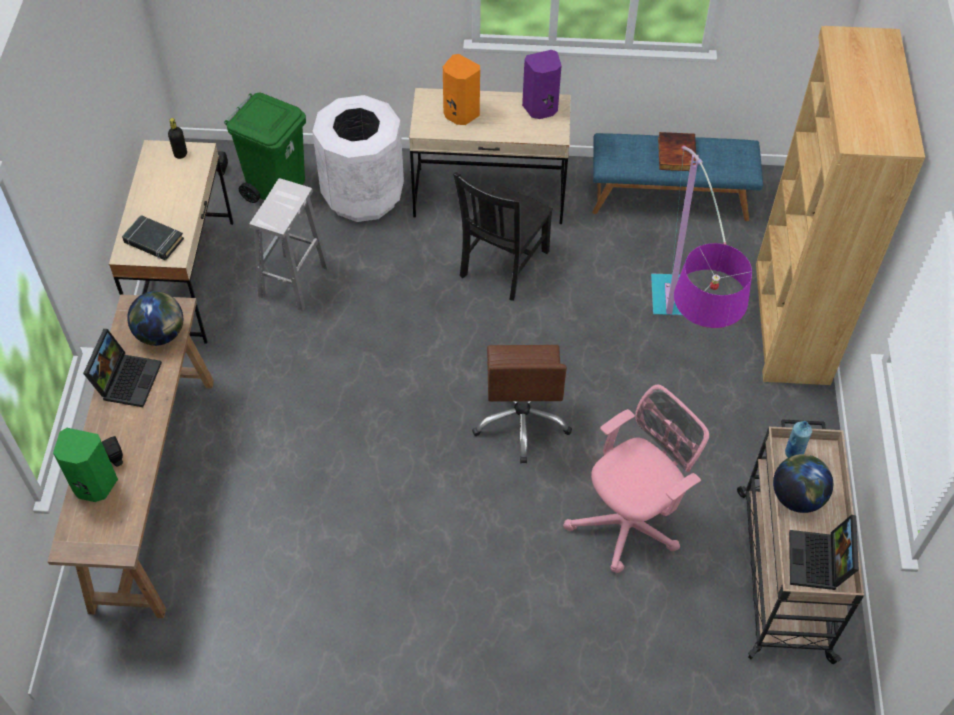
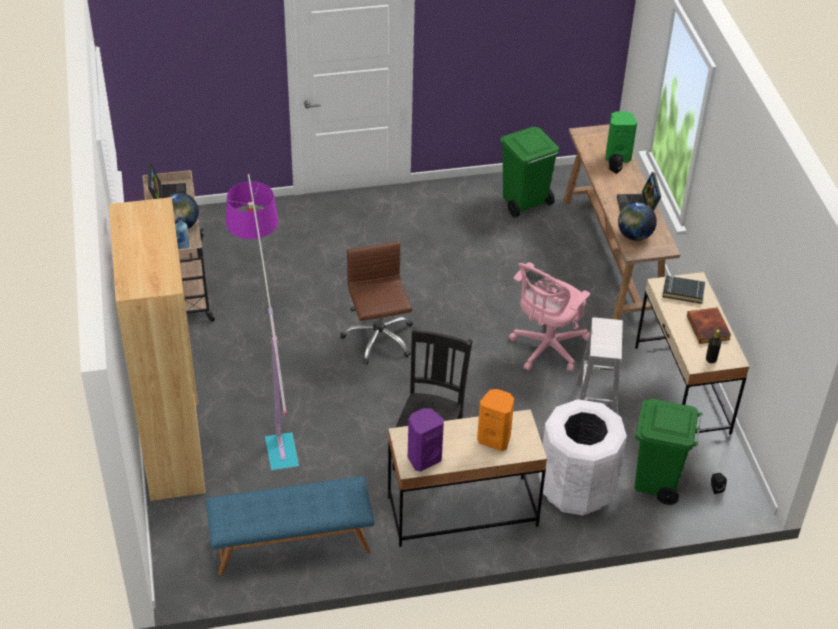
camera: 165 degrees right, 10 degrees down
pink office chair [563,385,709,573] -> pink office chair moved to [509,262,590,372]
book [658,132,696,171] -> book moved to [687,307,731,344]
none -> green trash can [501,127,559,218]

